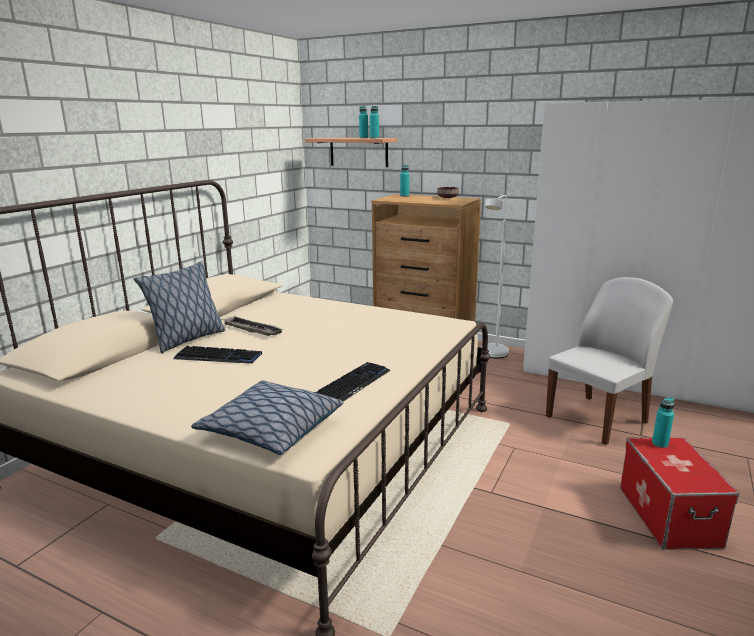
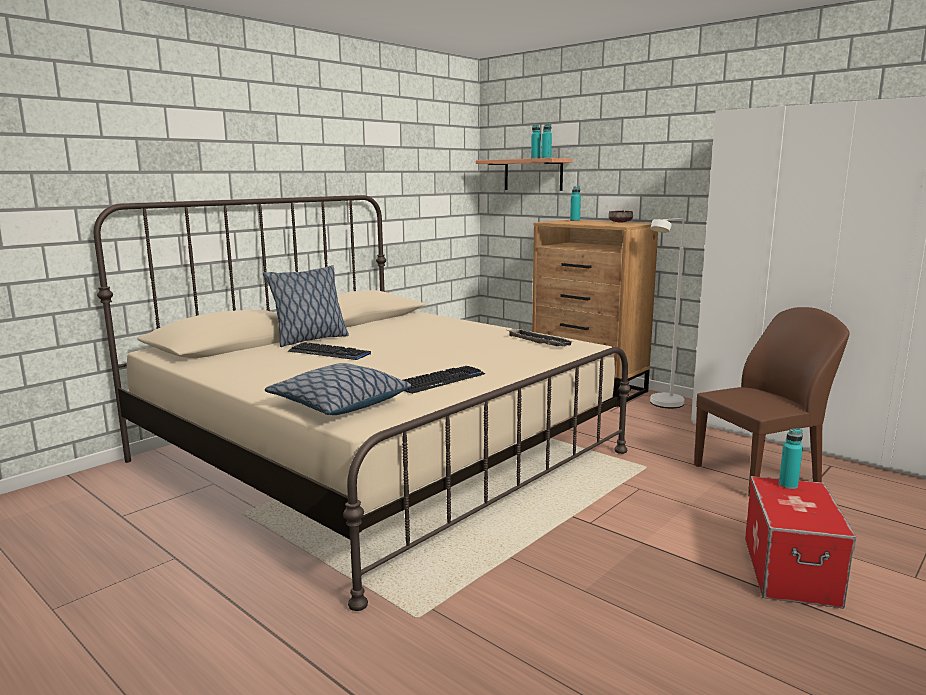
camera: 15 degrees right, 5 degrees down
tray [221,315,284,336] -> tray moved to [506,328,574,346]
white chair [546,277,673,445] -> brown chair [694,307,849,496]

